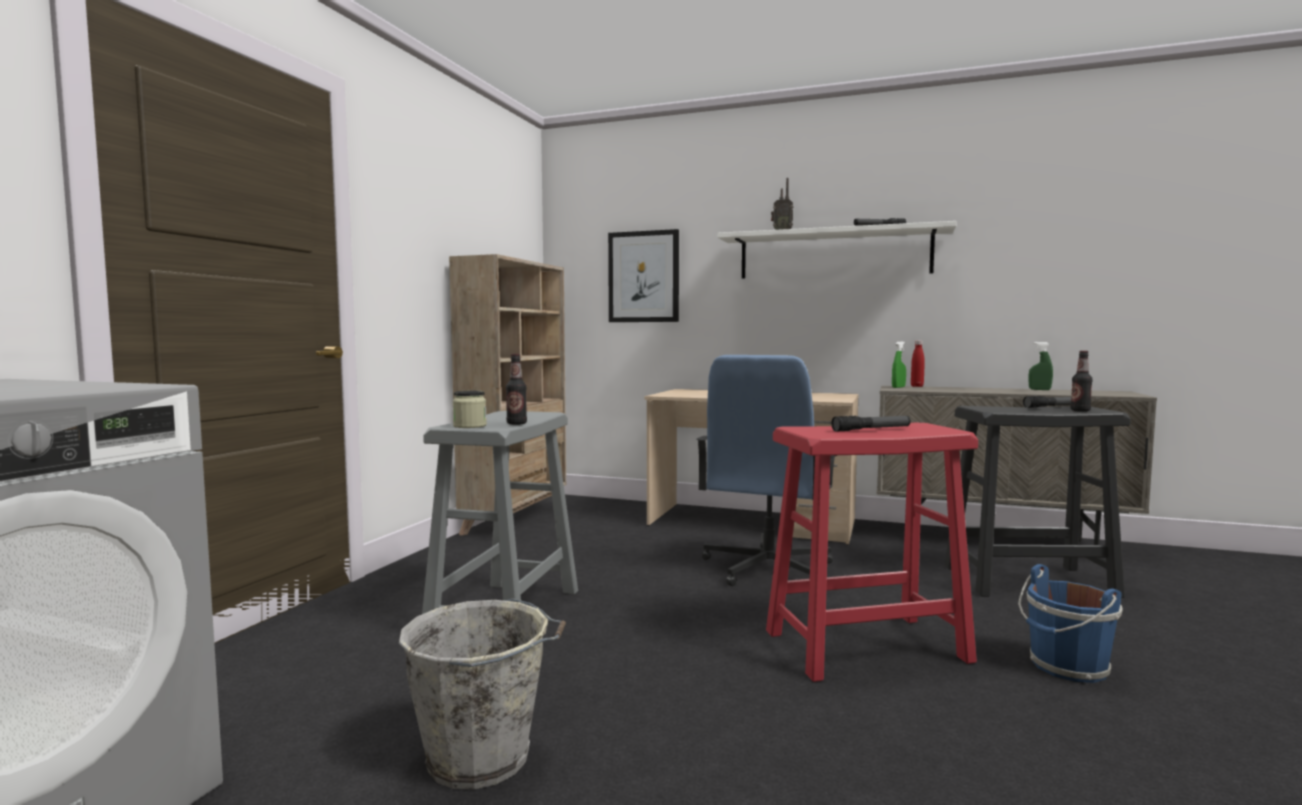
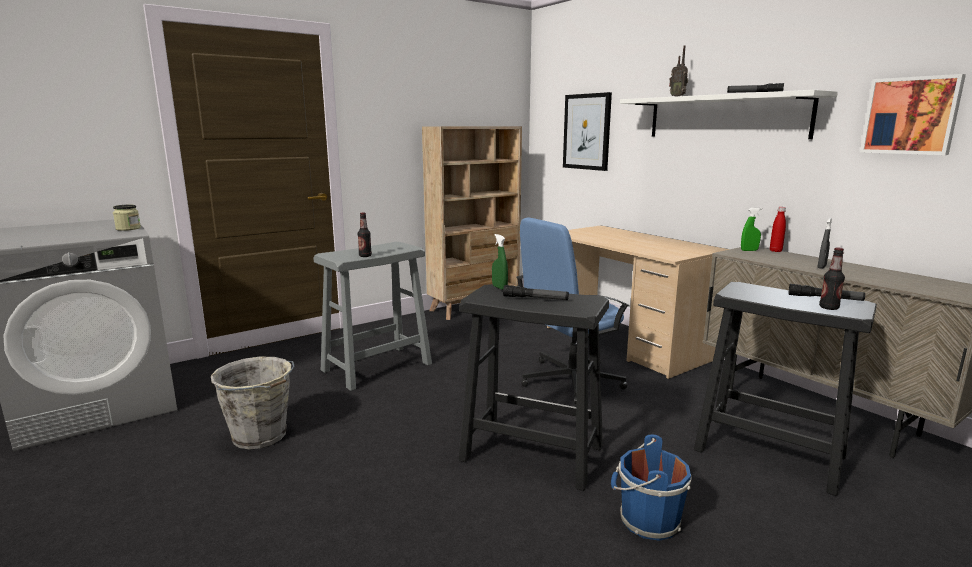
camera: 35 degrees right, 10 degrees up
jar [453,391,487,428] -> jar moved to [113,205,141,231]
red stool [766,422,978,682] -> black stool [459,284,609,491]
green spray bottle [1029,342,1053,390] -> green spray bottle moved to [492,234,508,290]
none -> grey spray bottle [817,218,832,269]
none -> picture [860,74,966,155]

